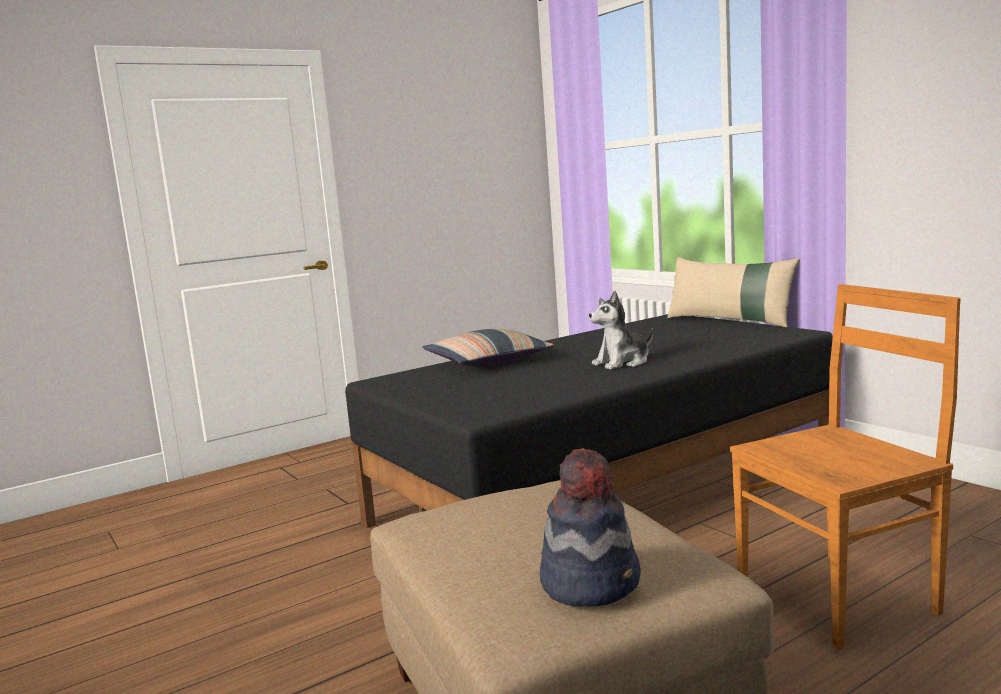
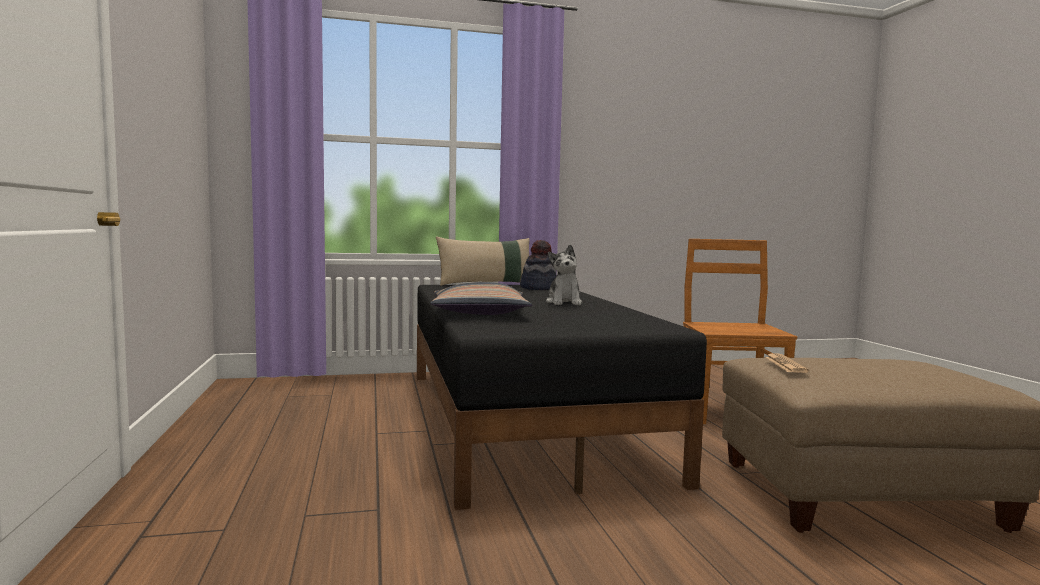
camera: 70 degrees left, 5 degrees down
hat [539,448,641,606] -> hat moved to [520,240,556,290]
none -> newspaper [765,353,809,373]

